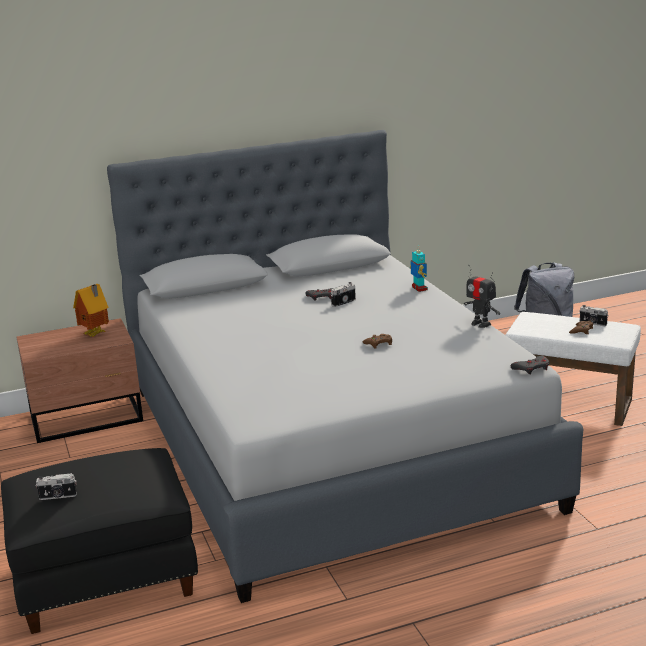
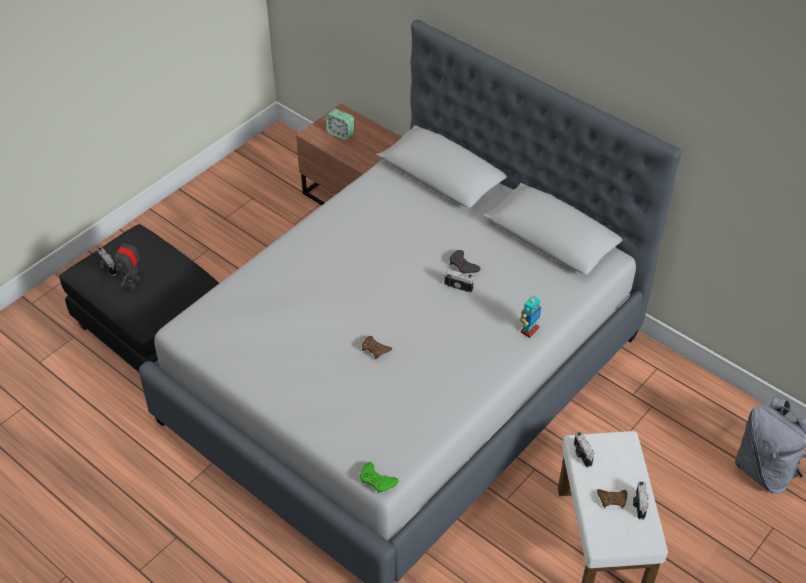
camera: 60 degrees right, 25 degrees up
toy house [73,284,109,337] -> none
toy robot [464,265,500,328] -> toy robot moved to [114,233,141,289]
grey game controller [511,356,549,375] -> green game controller [360,462,398,494]
none -> alarm clock [326,109,354,140]
none -> camera [574,431,594,468]

